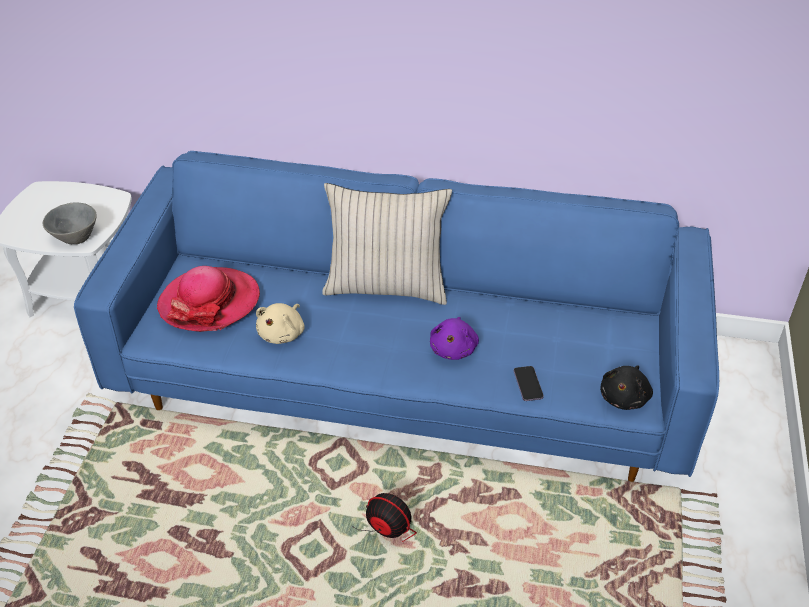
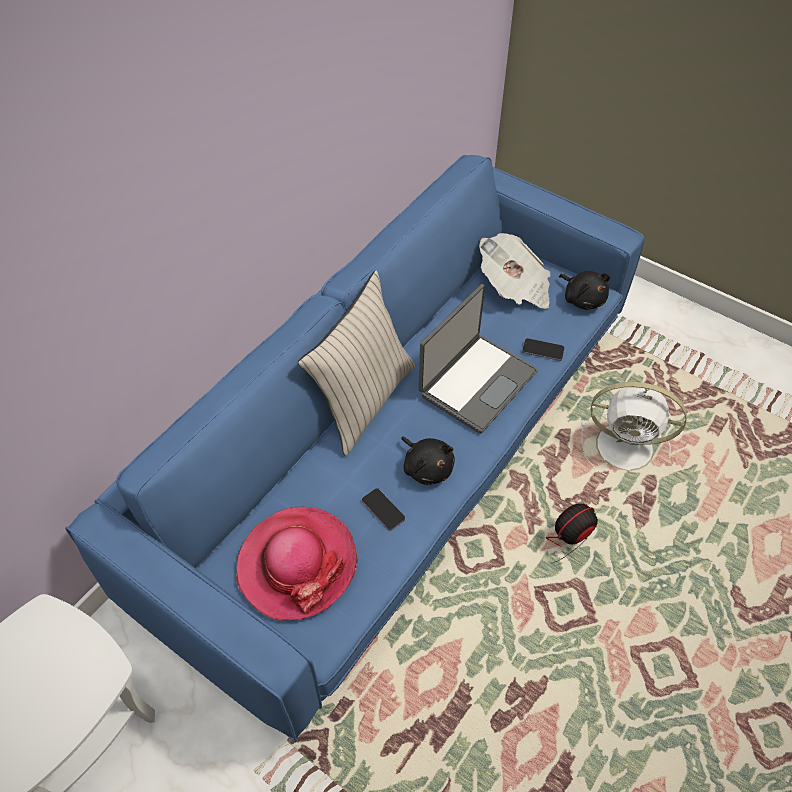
camera: 65 degrees left, 10 degrees up
grey bowl [42,203,97,244] -> none
beige plush toy [256,303,305,344] -> phone [362,488,405,530]
purple plush toy [430,317,479,360] -> laptop [418,284,538,434]
none -> black plush toy [401,437,455,485]
none -> newspaper [479,233,551,309]
none -> white fan [581,382,687,475]

